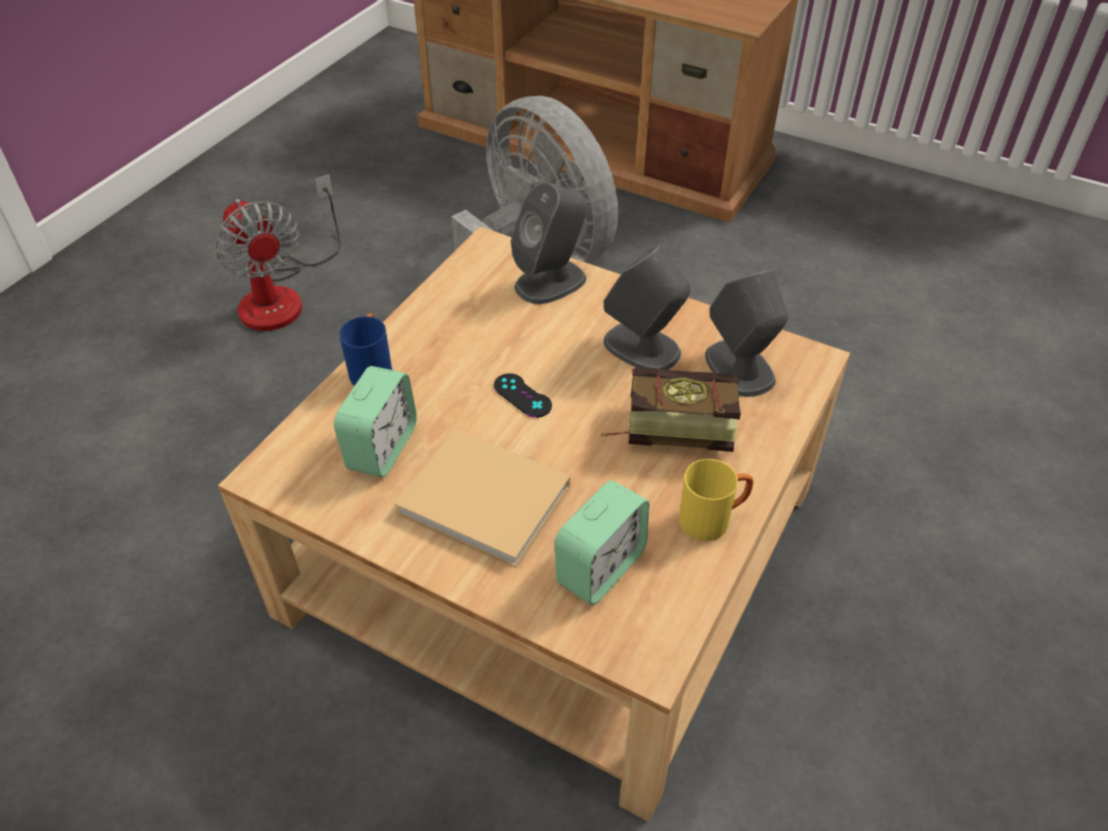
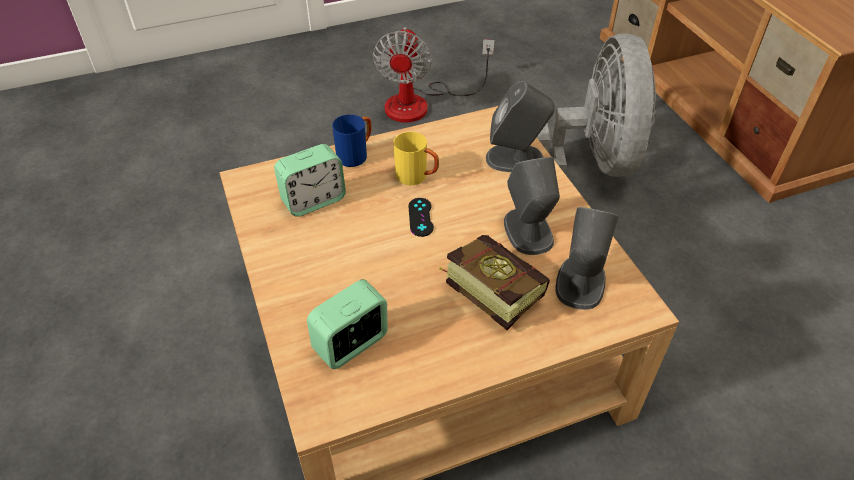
camera: 40 degrees right, 0 degrees up
beige book [395,429,570,568] -> none
alarm clock [555,480,649,605] -> alarm clock turned 150 degrees clockwise [307,279,388,369]
yellow mug [679,459,753,541] -> yellow mug moved to [393,132,439,185]

